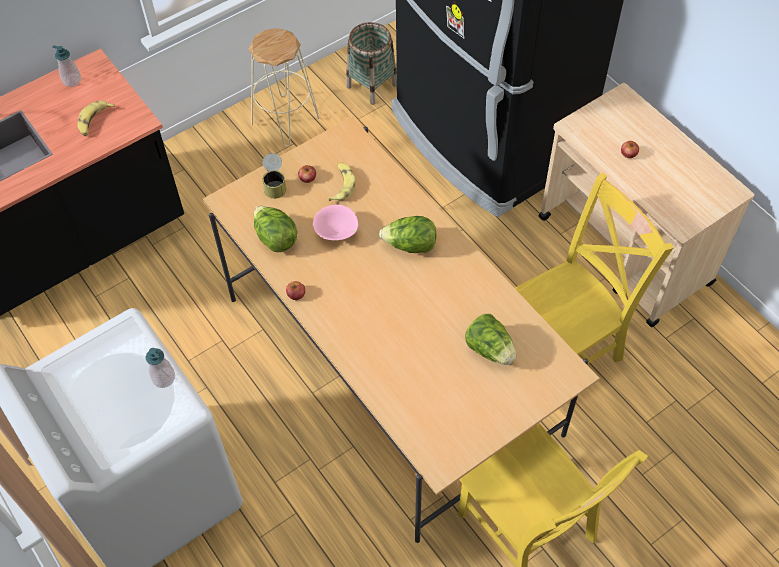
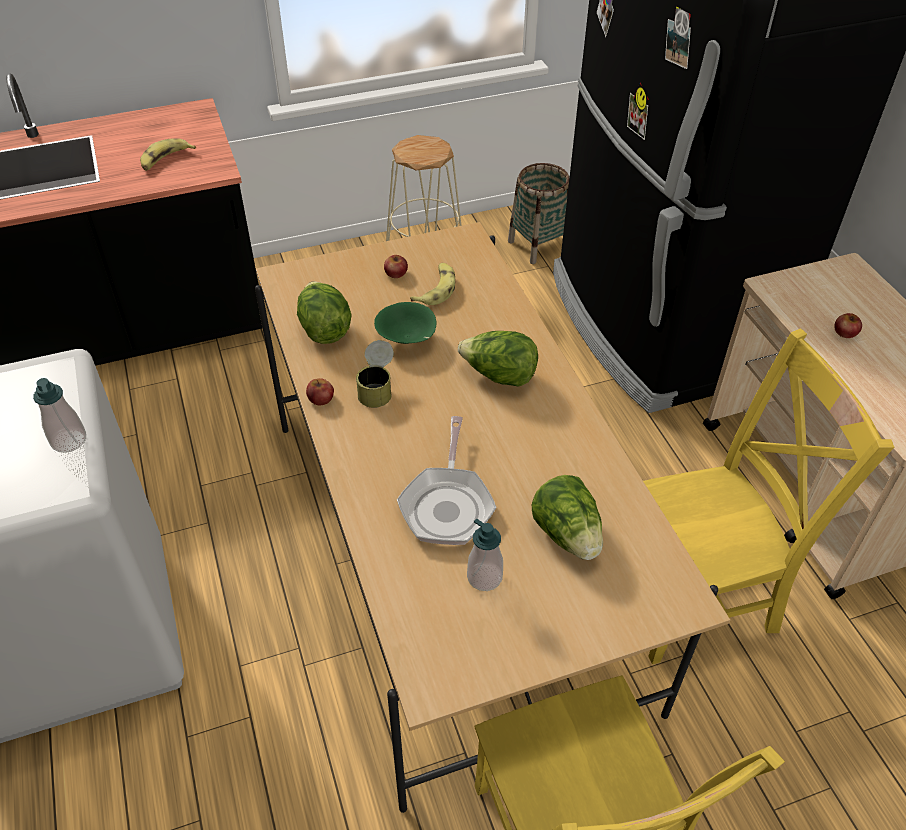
camera: 15 degrees right, 10 degrees down
soap dispenser [53,45,81,87] -> soap dispenser moved to [467,519,503,591]
can [262,153,286,199] -> can moved to [356,340,394,408]
pink bowl [313,205,358,240] -> green bowl [374,302,437,344]
none -> frying pan [397,416,497,545]

